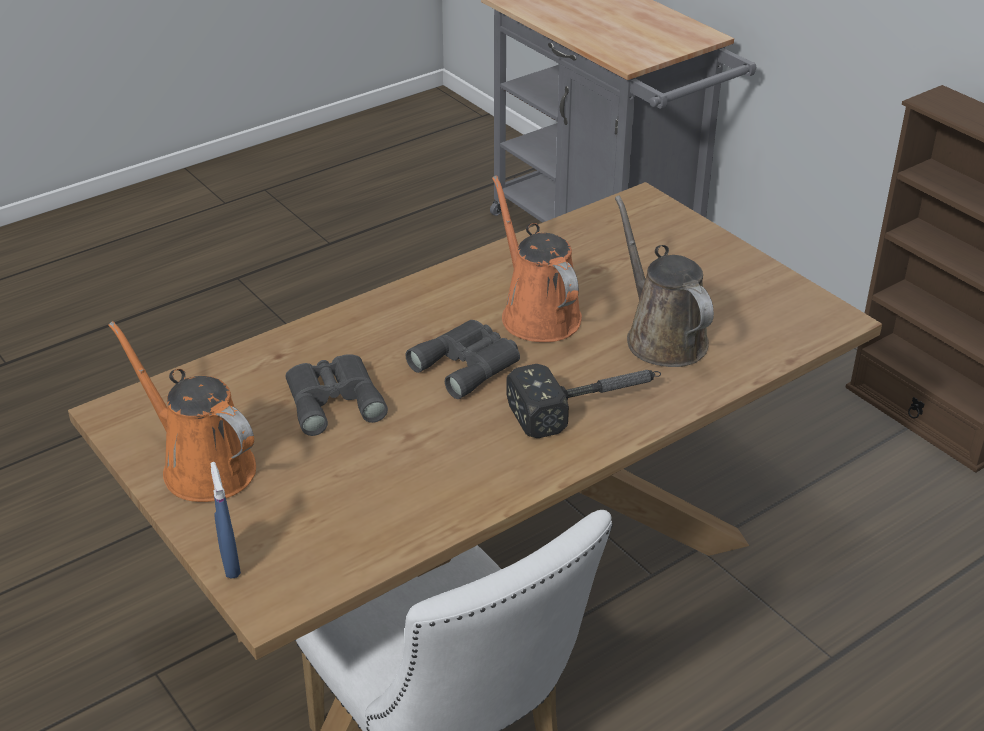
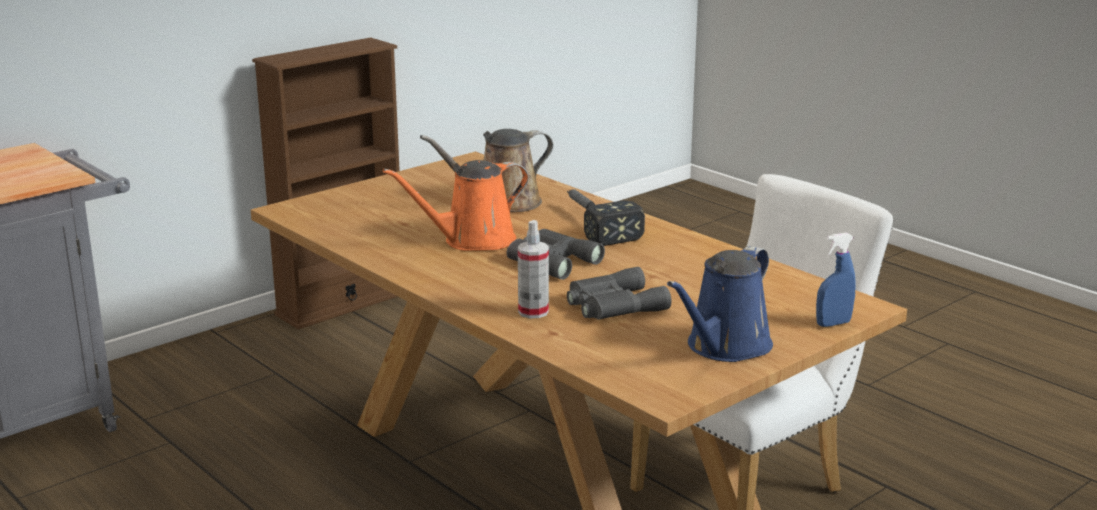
camera: 95 degrees left, 15 degrees down
orange watering can [109,321,256,502] -> blue watering can [667,246,773,362]
none -> spray bottle [518,220,549,318]

